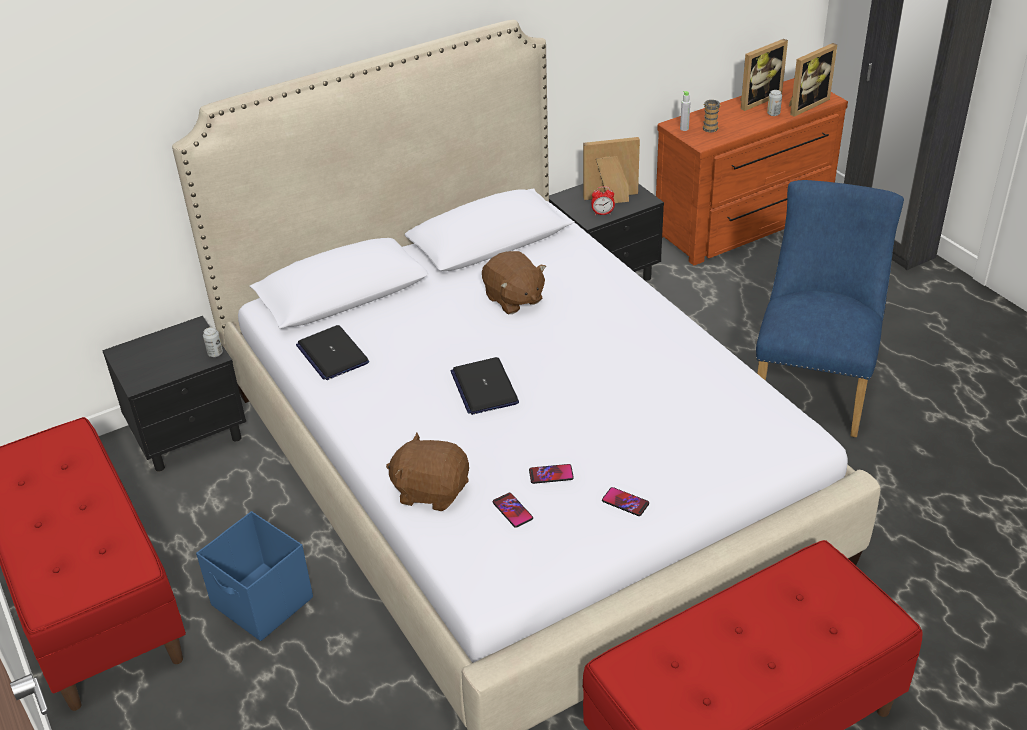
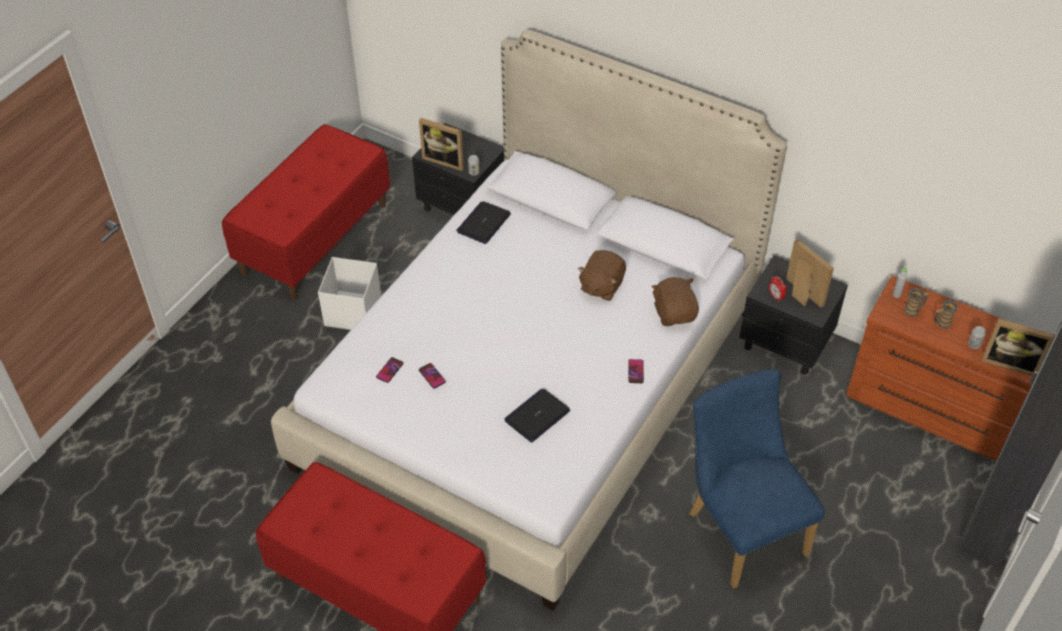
camera: 60 degrees right, 10 degrees up
blue storage box [196,511,313,641] -> white storage box [318,257,381,330]
brown plush toy [386,432,469,511] -> brown plush toy moved to [652,277,699,326]
laptop [451,357,519,415] -> laptop moved to [504,389,570,443]
phone [602,487,649,516] -> phone moved to [628,359,644,383]
picture frame [740,39,788,111] -> picture frame moved to [419,118,464,171]
blue chair [756,180,904,437] -> blue chair turned 105 degrees counterclockwise [689,369,825,589]
none -> mug [934,300,958,329]

